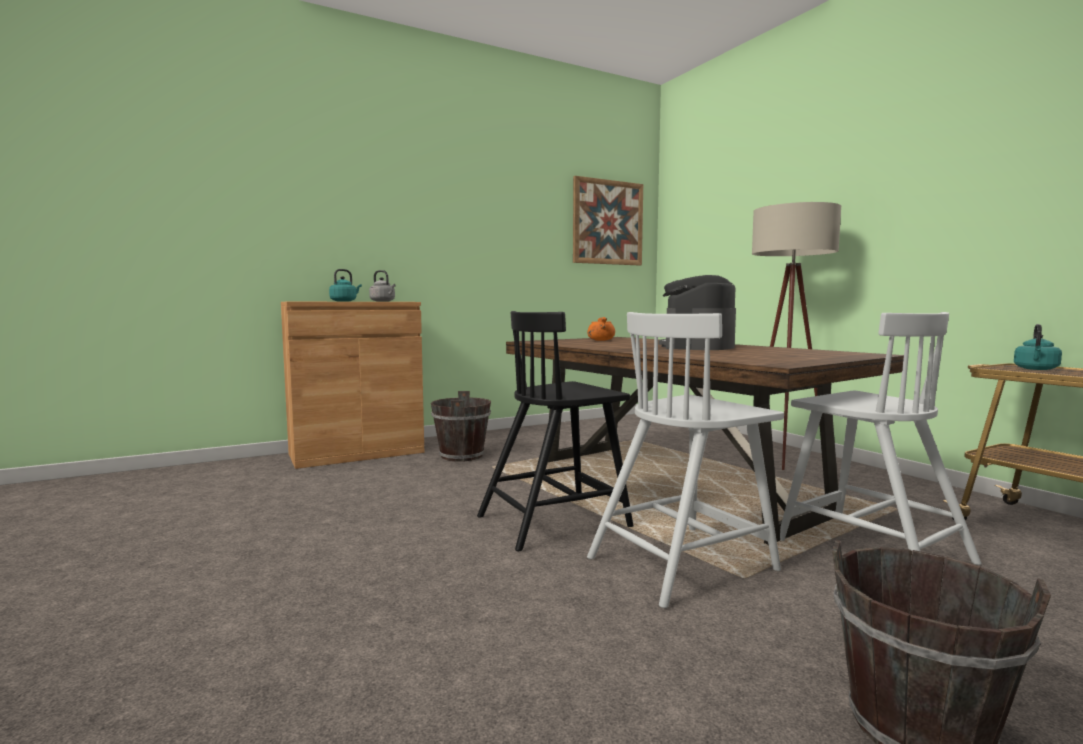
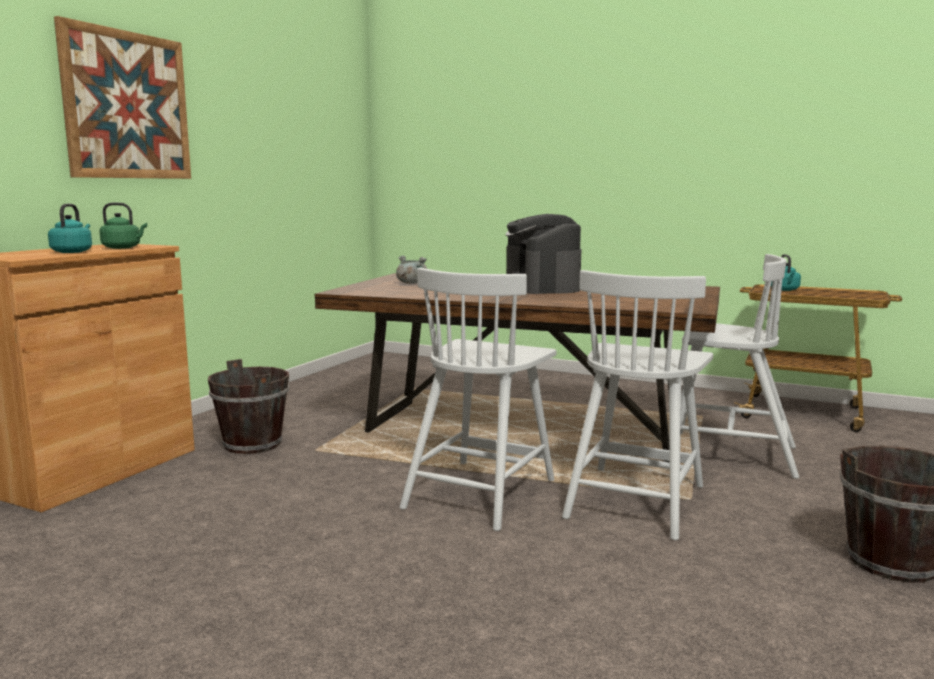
camera: 35 degrees left, 5 degrees up
grey kettle [369,270,396,302] -> green kettle [100,202,147,249]
black chair [477,311,634,551] -> white chair [399,268,557,531]
picture [573,176,643,266] -> picture moved to [54,16,191,179]
orange cooking pot [587,317,615,341] -> grey cooking pot [396,255,427,284]
beige floor lamp [752,202,841,470] -> none

